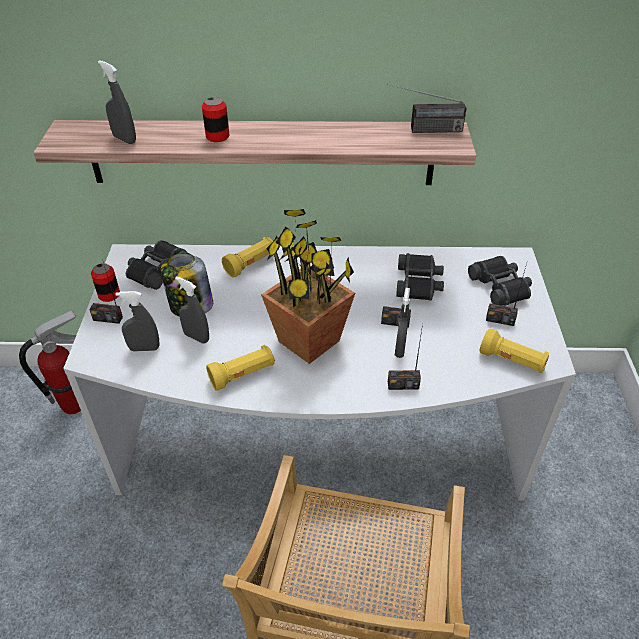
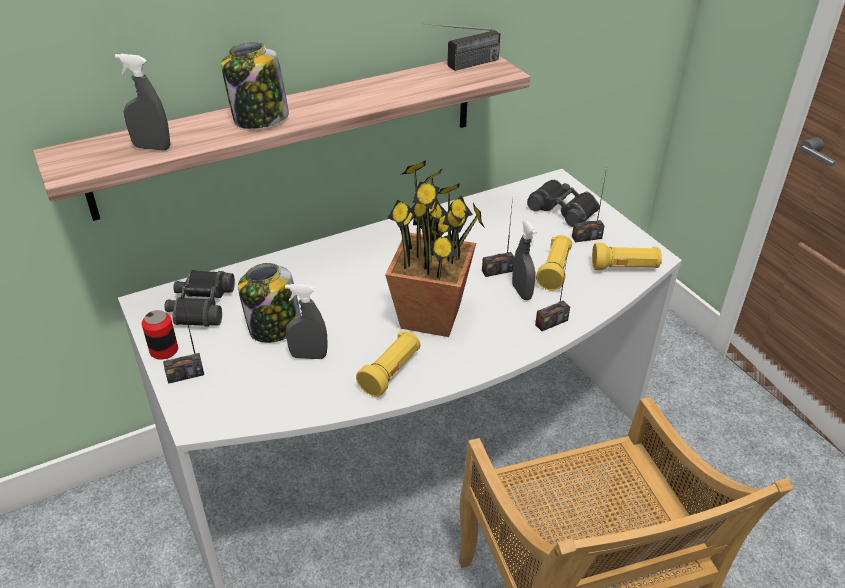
camera: 30 degrees left, 5 degrees down
fire extinguisher [19,310,81,414] -> none
grey spray bottle [116,291,160,352] -> none
can [202,97,230,142] -> jar [221,42,289,129]
yellow flashlight [222,237,273,278] -> yellow flashlight moved to [536,235,572,290]
black binoculars [396,253,444,301] -> none

